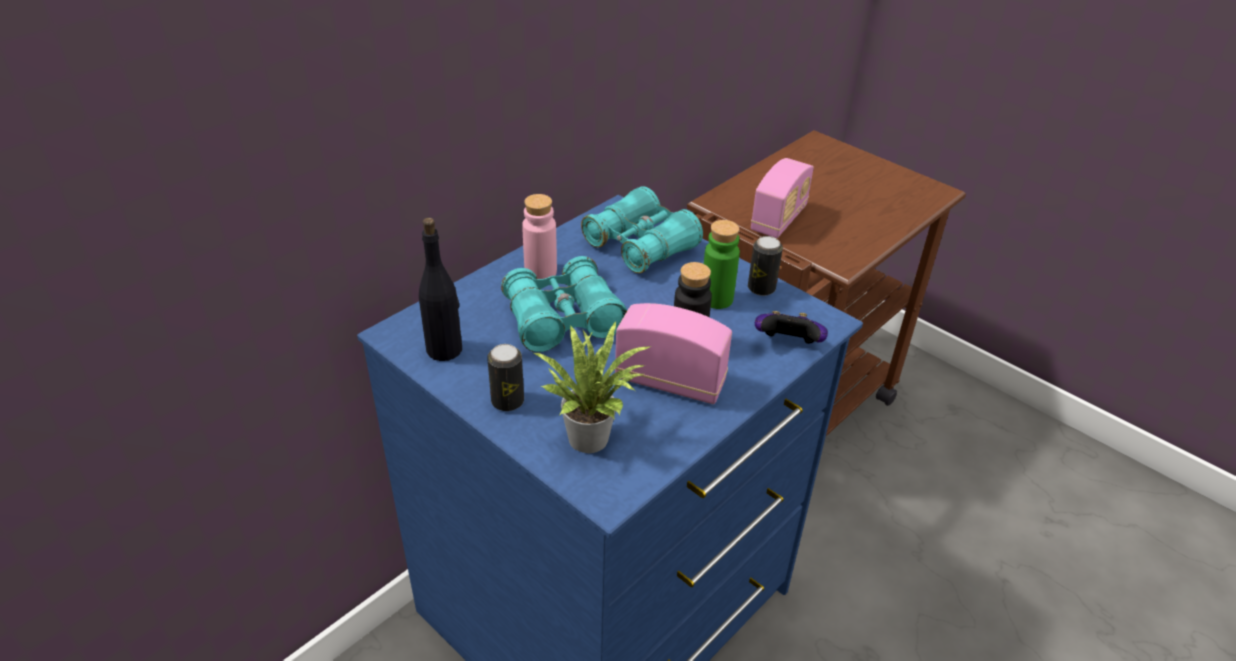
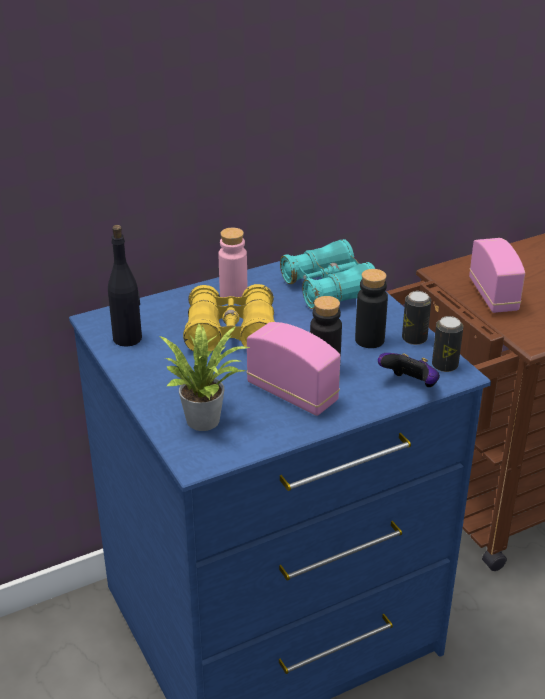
camera: 20 degrees right, 5 degrees down
can [487,344,524,411] -> can moved to [432,316,463,372]
turquoise binoculars [501,256,627,352] -> yellow binoculars [183,284,275,351]
green bottle [704,220,740,309] -> black bottle [355,269,388,348]
radio [751,158,814,238] -> radio turned 60 degrees counterclockwise [469,238,525,313]

